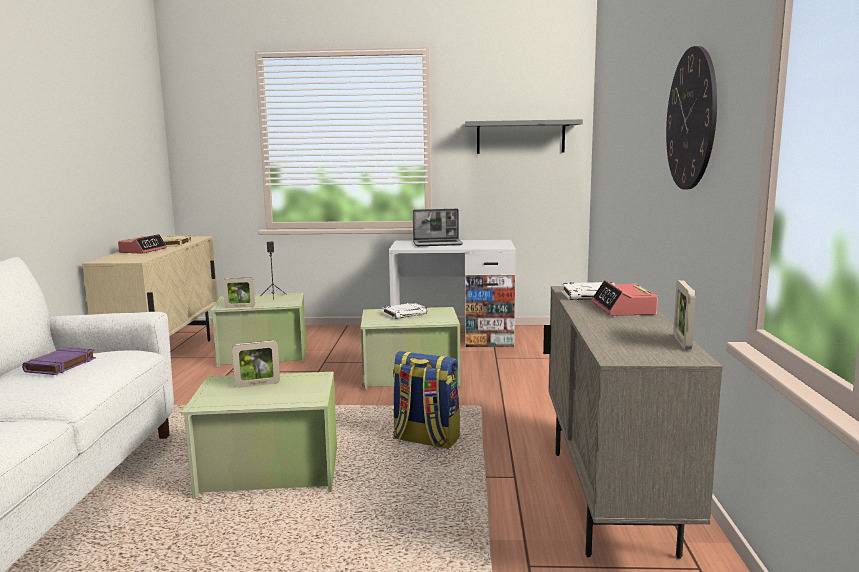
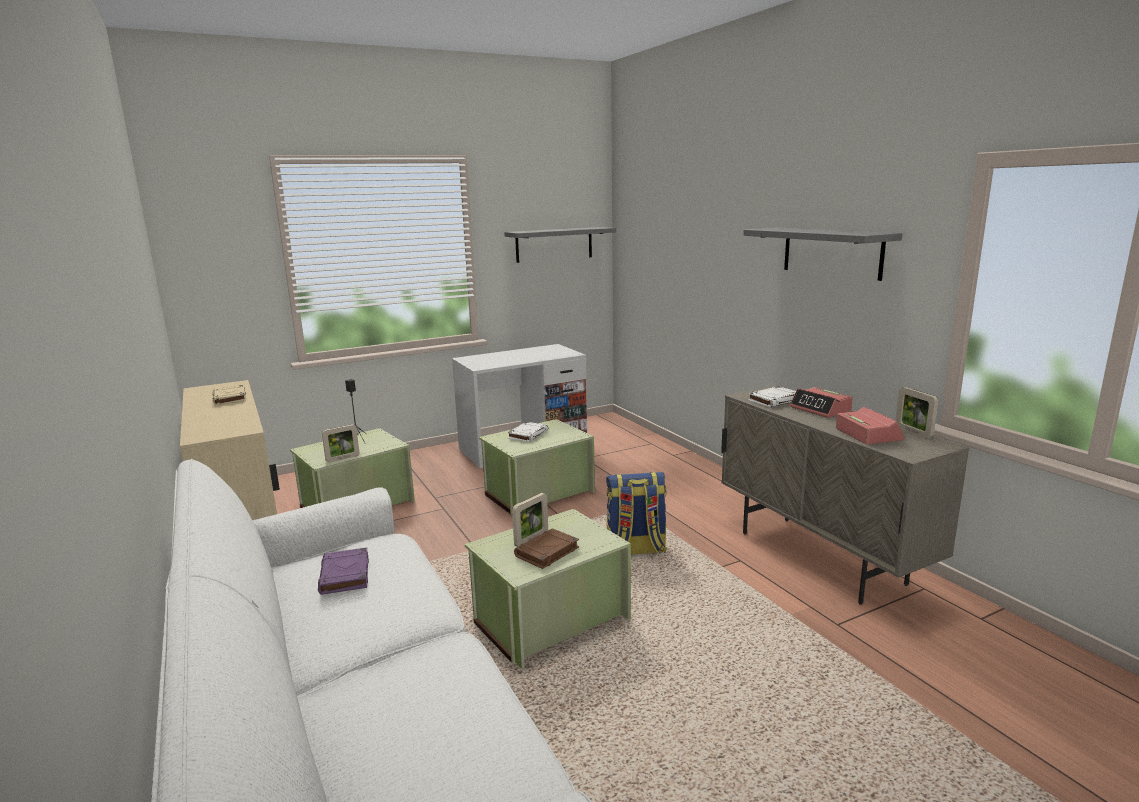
camera: 30 degrees left, 5 degrees up
alarm clock [118,234,167,254] -> alarm clock moved to [836,407,905,445]
laptop [413,209,463,246] -> none
wall clock [666,46,717,189] -> grey shelf [743,228,902,281]
none -> brown book [514,528,579,569]

